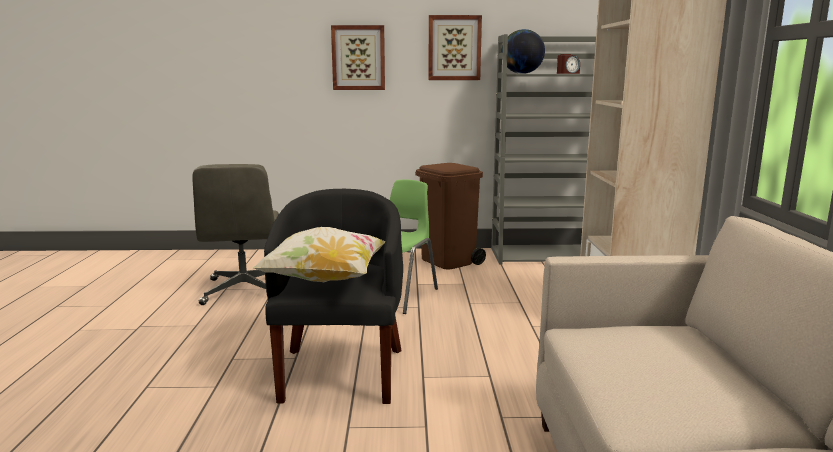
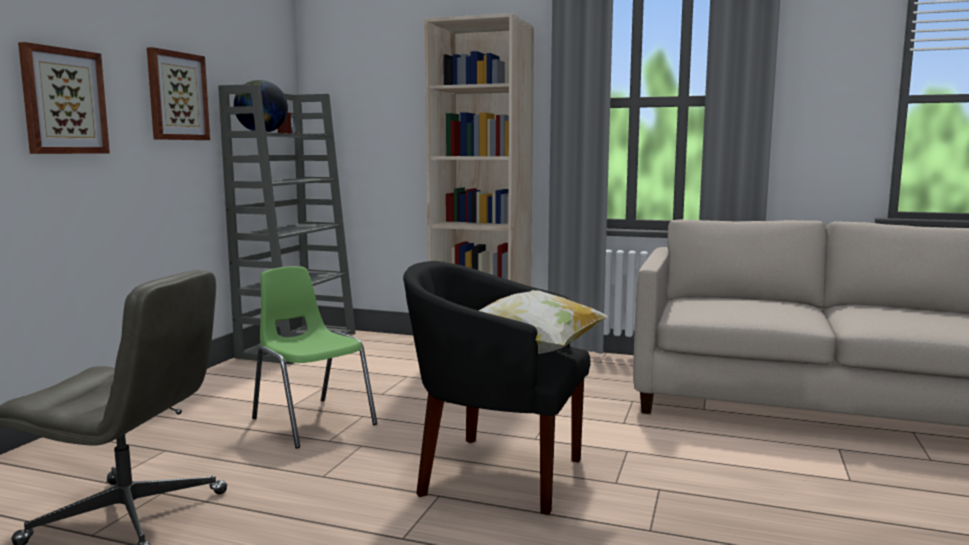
camera: 70 degrees left, 5 degrees down
brown trash can [415,163,486,269] -> none

